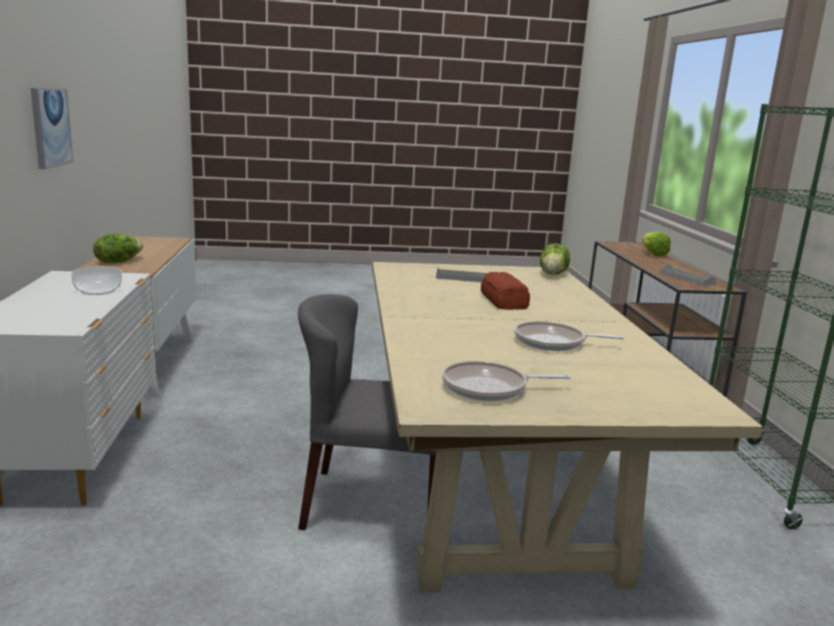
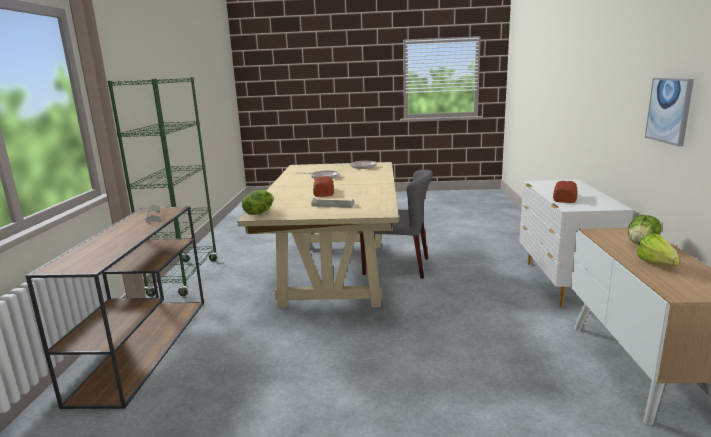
camera: 170 degrees left, 0 degrees up
bowl [71,266,122,295] -> bread [553,181,577,203]
lettuce [642,232,671,256] -> lettuce moved to [637,233,679,266]

